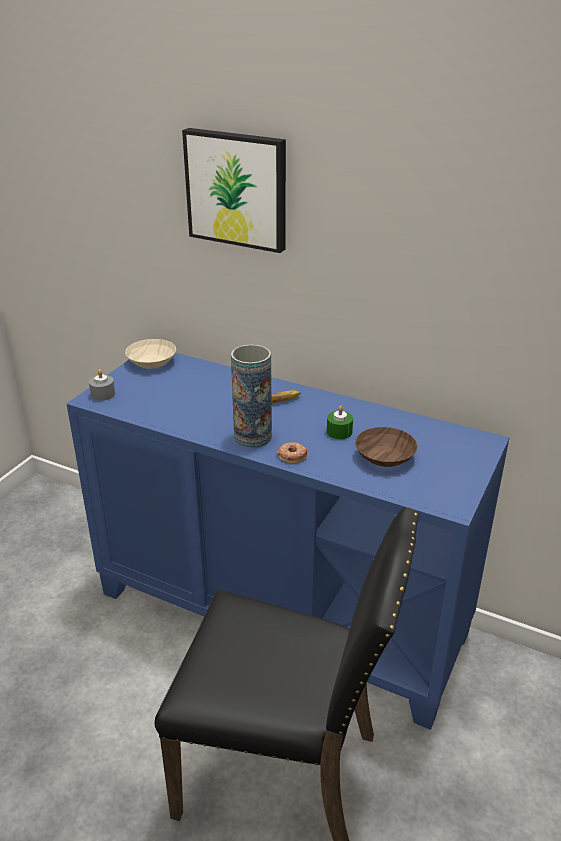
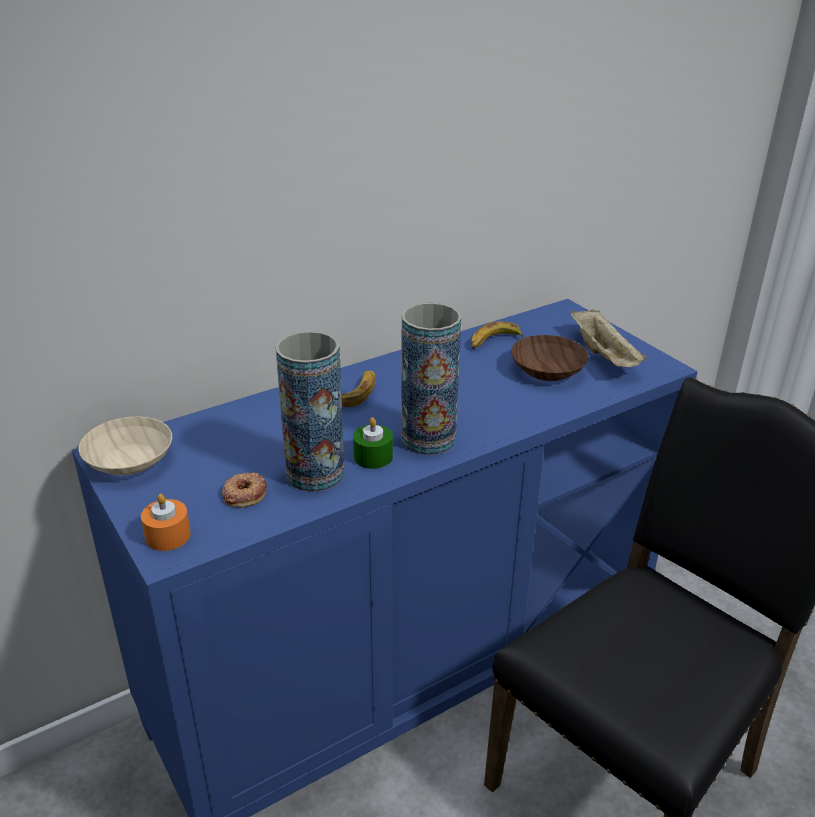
camera: 60 degrees left, 0 degrees up
grey candle [89,369,115,401] -> orange candle [141,494,191,551]
picture [182,128,286,253] -> none
donut [277,442,307,463] -> donut moved to [222,472,267,508]
green candle [327,406,353,439] -> green candle moved to [353,417,393,469]
none -> vase [276,331,344,492]
none -> banana [471,321,524,349]
none -> beige tray [570,309,646,367]

